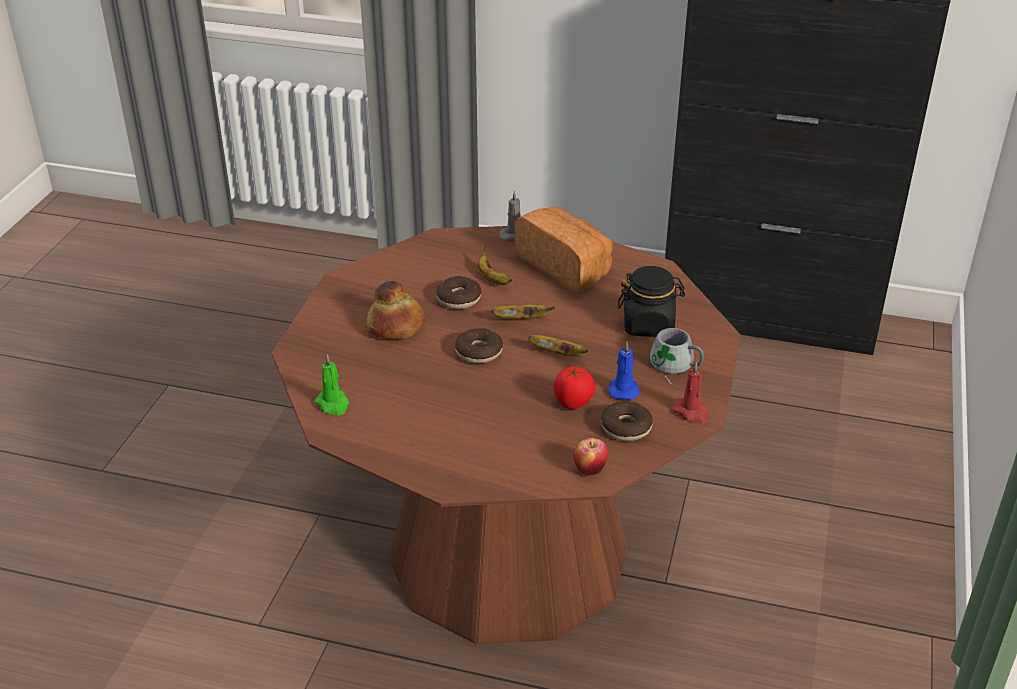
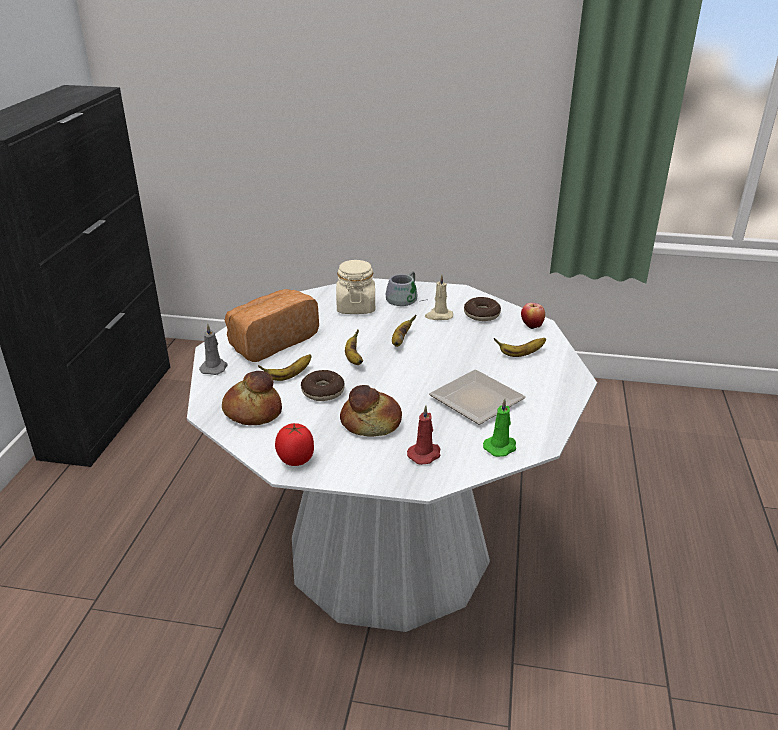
camera: 95 degrees left, 5 degrees down
brown dining table [272,226,741,644] -> white dining table [187,278,597,632]
donut [455,328,503,364] -> none
tomato [553,366,595,410] -> tomato moved to [275,423,314,466]
blue candle [608,342,640,400] -> beige candle [425,274,453,320]
black jar [618,266,685,337] -> beige jar [336,260,375,314]
red candle [673,361,708,423] -> red candle moved to [407,406,441,465]
none -> bread [222,371,282,425]
none -> plate [429,369,526,425]
none -> banana [494,338,546,357]

